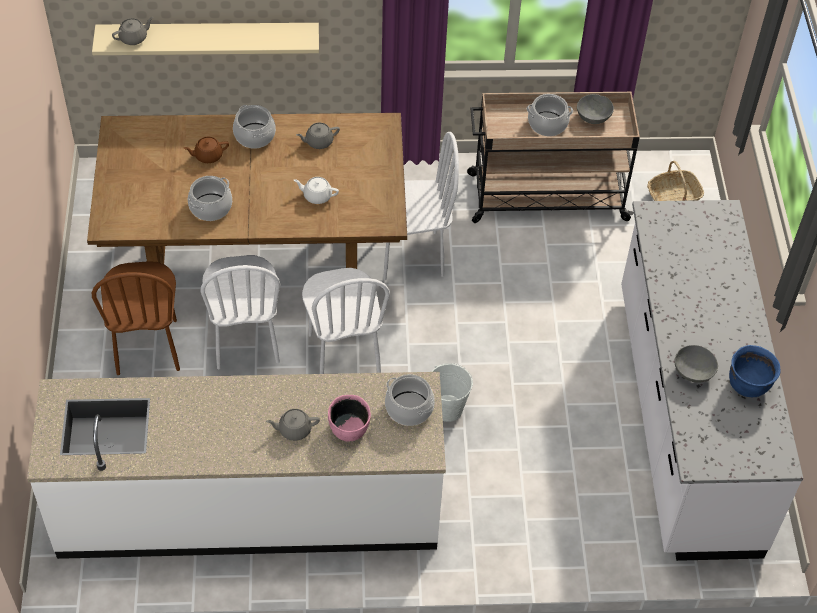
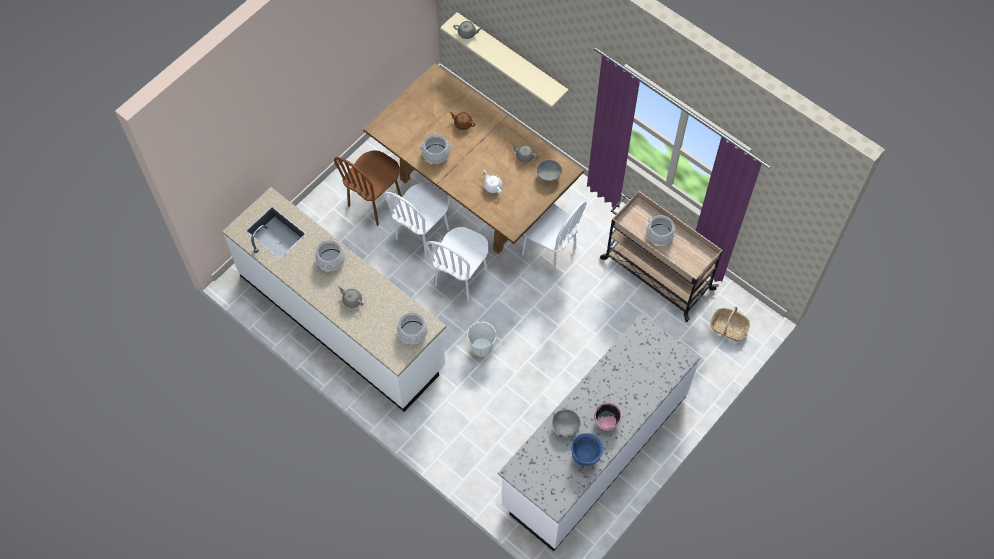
camera: 45 degrees right, 10 degrees up
cooking pot [233,105,276,149] -> cooking pot moved to [315,238,345,271]
pink bowl [328,395,371,441] -> pink bowl moved to [594,402,622,431]
grey bowl [577,94,614,124] -> grey bowl moved to [537,160,562,182]

